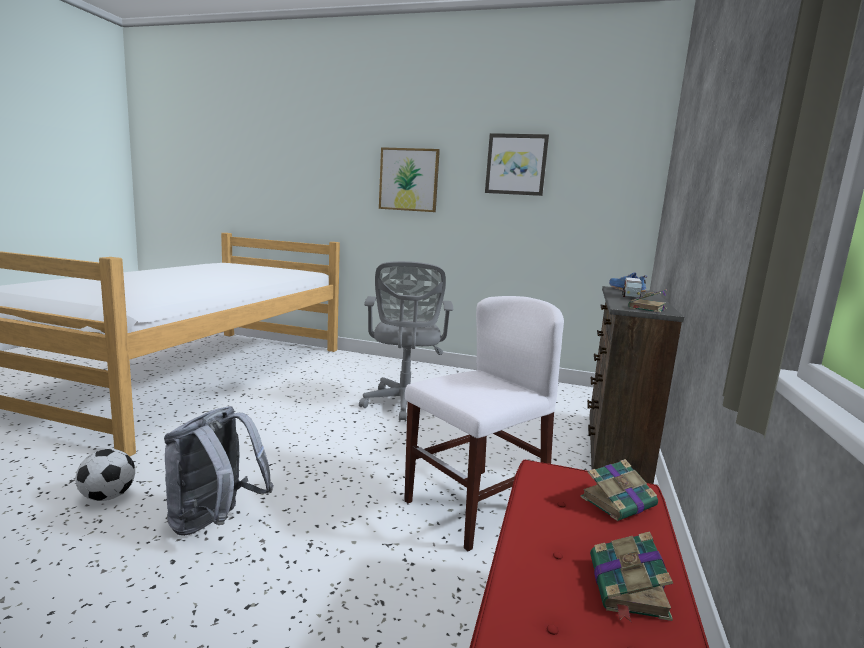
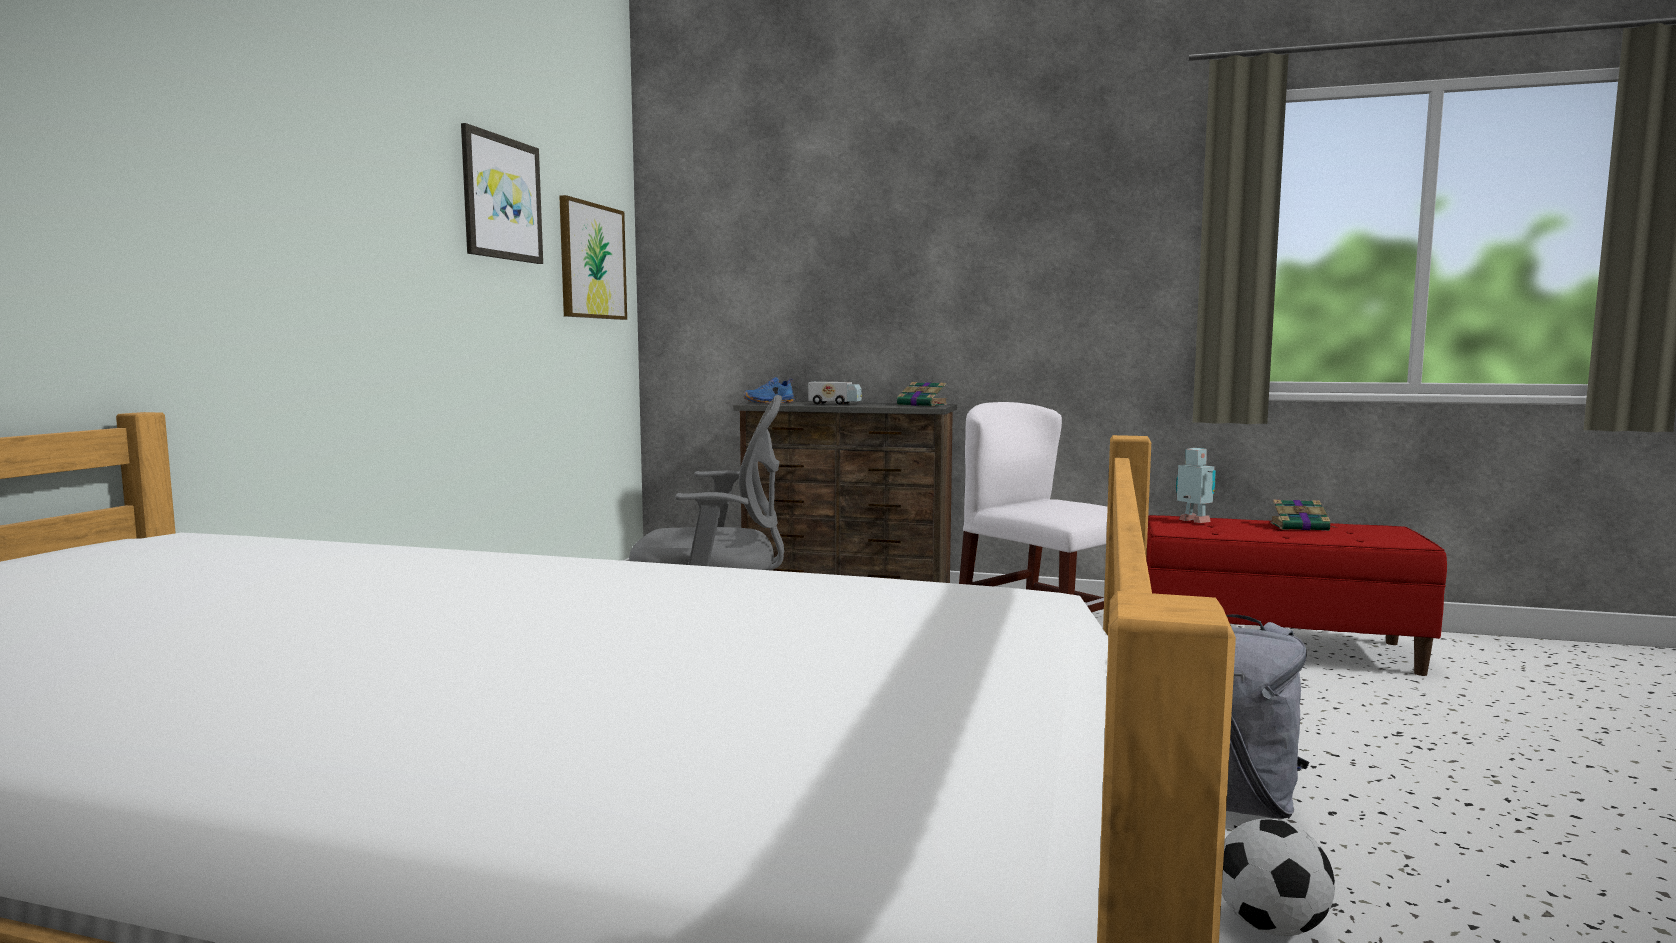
camera: 90 degrees left, 5 degrees down
picture [379,147,440,212] -> picture moved to [559,195,627,320]
book [581,459,658,521] -> toy robot [1176,448,1216,523]

